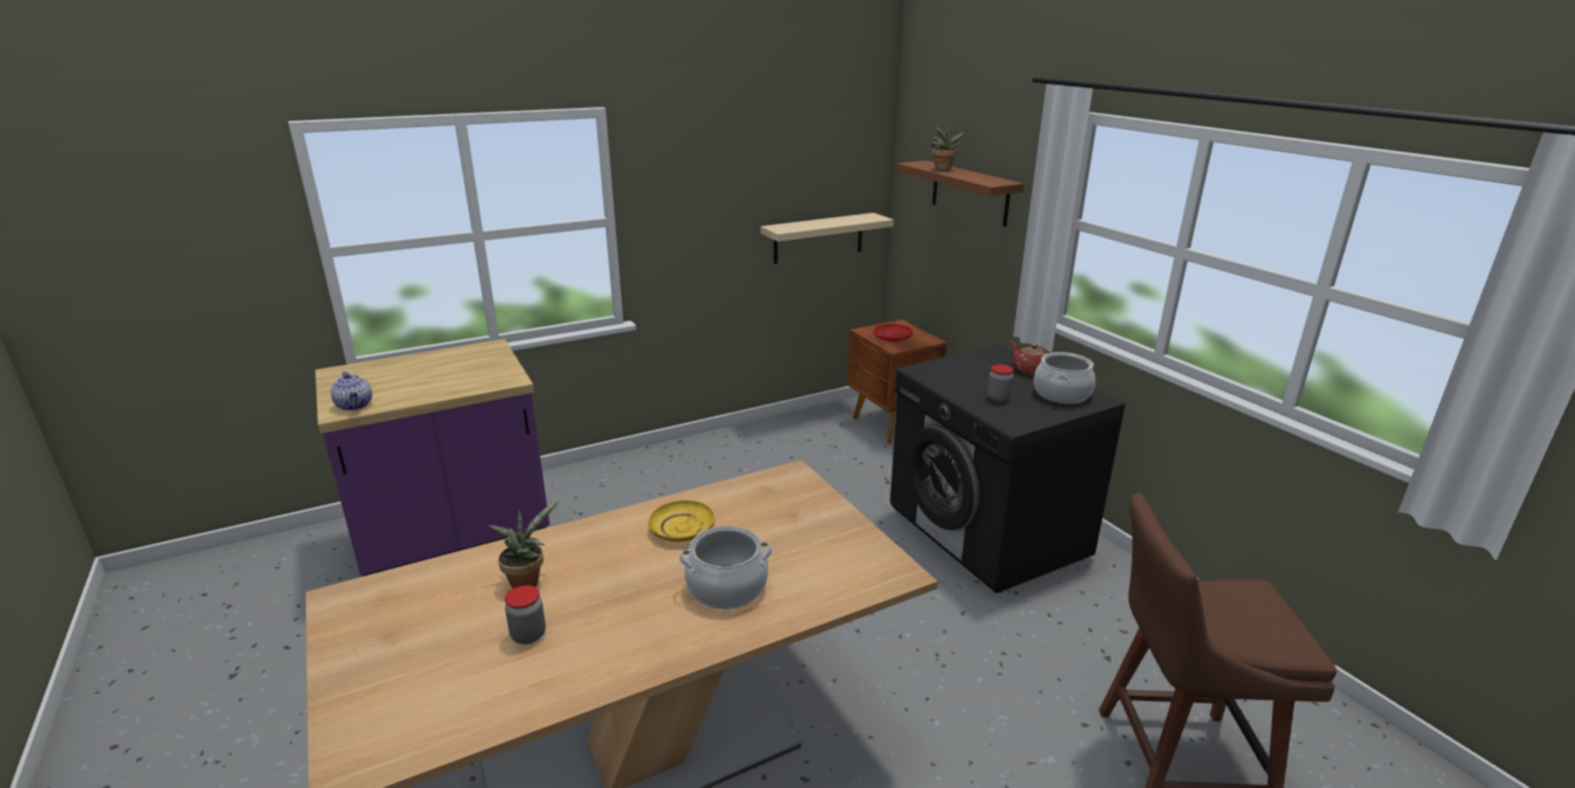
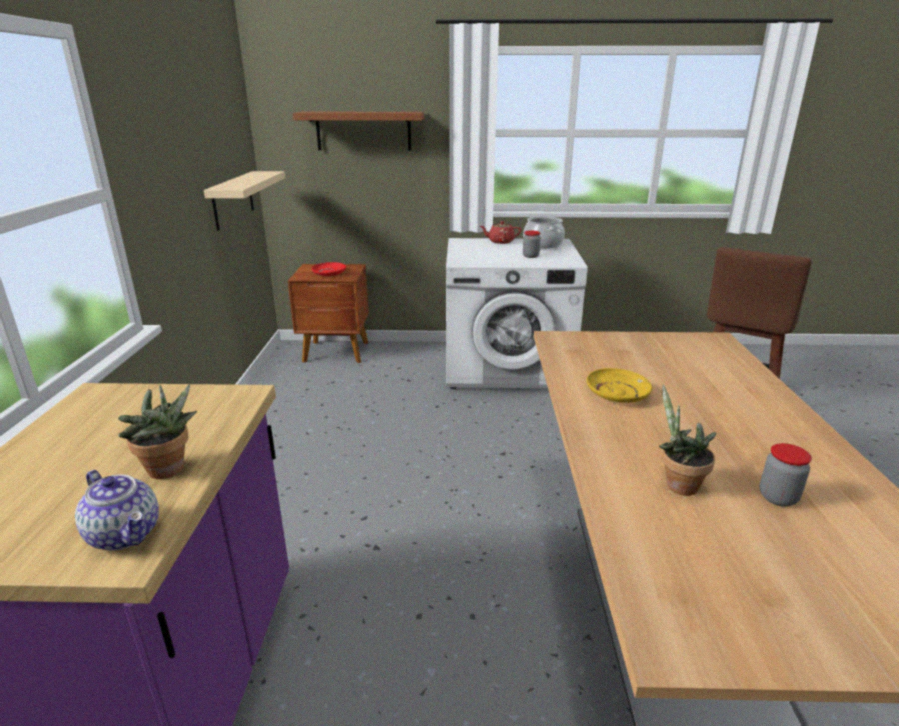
camera: 60 degrees left, 0 degrees up
teapot [331,372,372,411] -> teapot turned 45 degrees clockwise [75,470,159,551]
cooking pot [679,526,773,609] -> none
black washing machine [890,344,1125,593] -> white washing machine [446,238,588,389]
potted plant [930,124,965,171] -> potted plant moved to [118,384,197,479]

